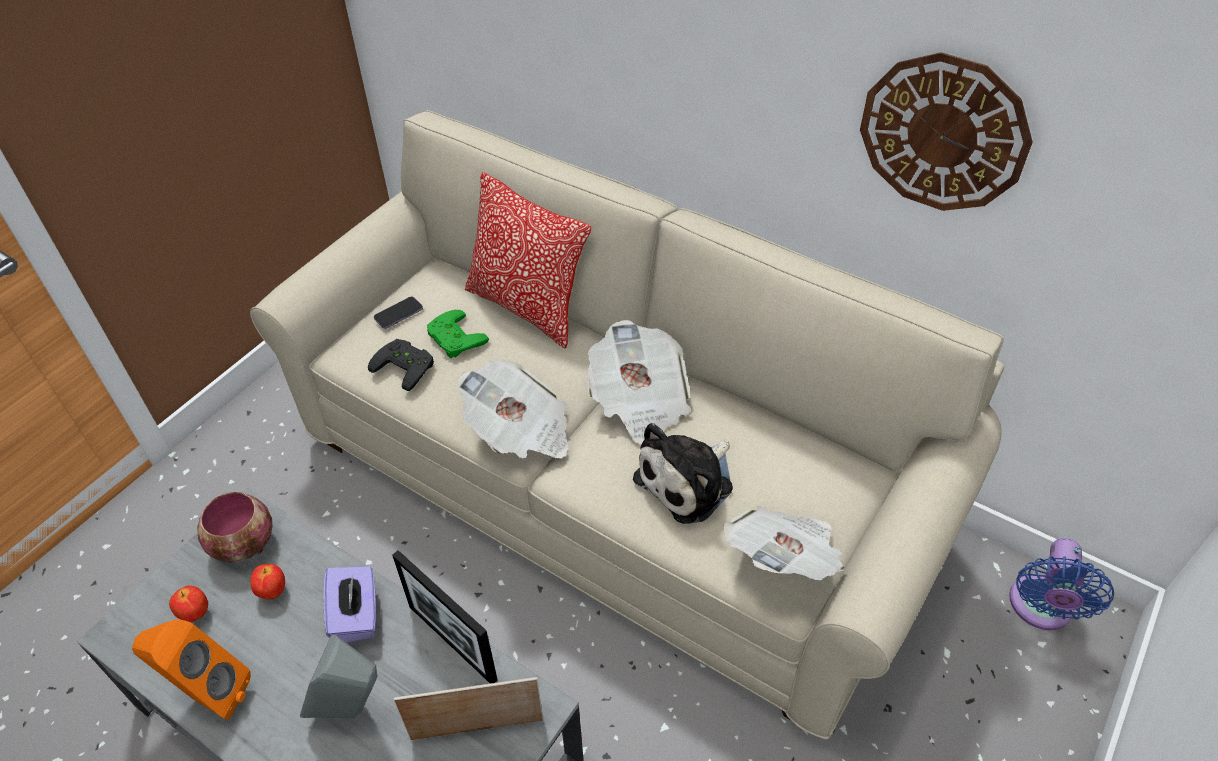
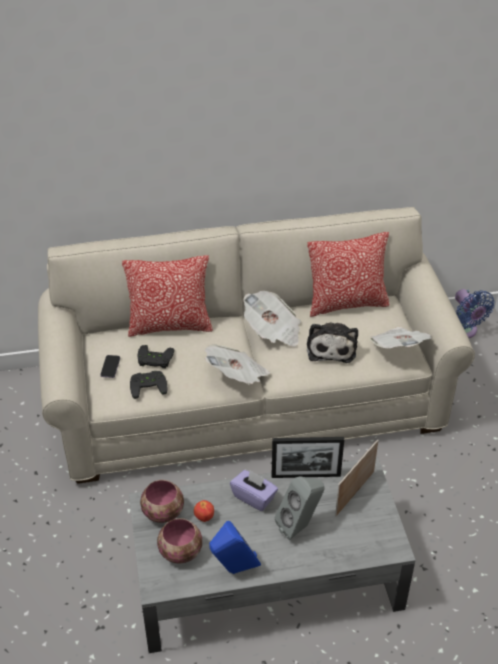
camera: 45 degrees left, 5 degrees down
orange speaker [132,619,251,720] -> blue speaker [209,521,261,574]
apple [169,586,208,622] -> bowl [157,518,202,564]
green game controller [427,310,489,358] -> black game controller [138,345,174,369]
wall clock [860,52,1033,211] -> none
none -> pillow [307,232,390,317]

